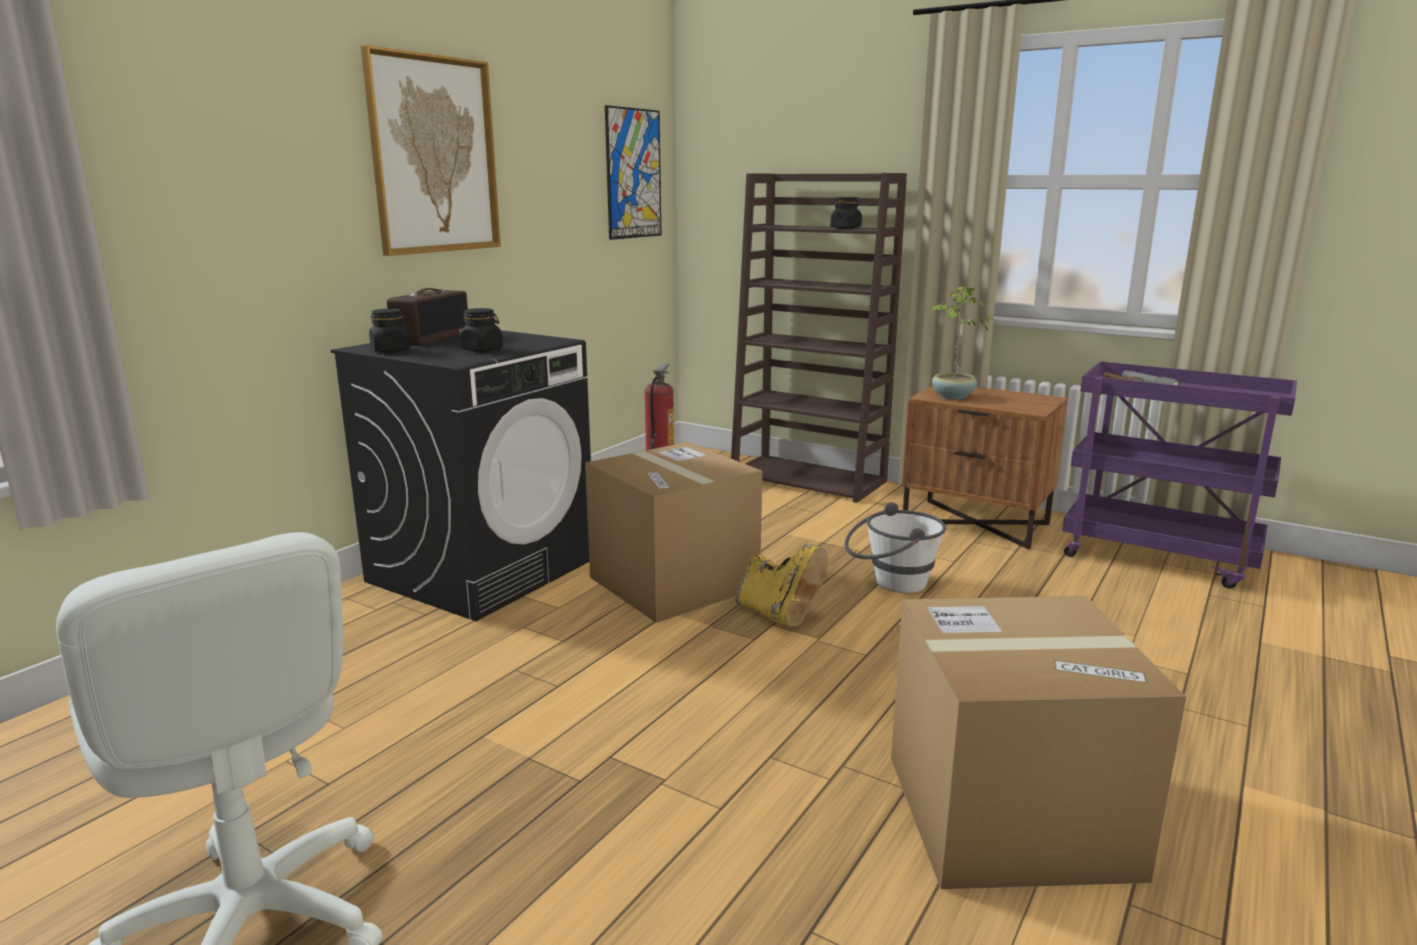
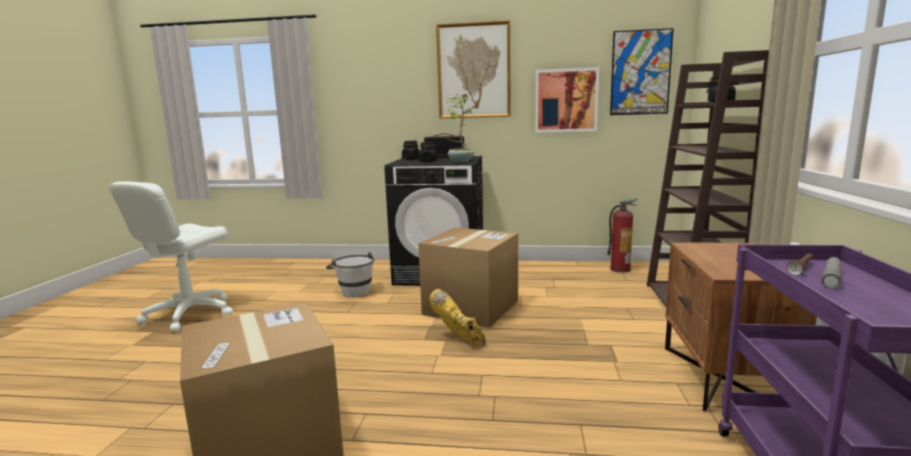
camera: 65 degrees right, 5 degrees down
yellow boot [736,544,828,627] -> yellow boot turned 120 degrees clockwise [430,289,486,347]
white bucket [844,502,946,593] -> white bucket moved to [326,252,374,298]
potted plant [931,286,992,399] -> potted plant moved to [447,94,474,163]
none -> picture [535,67,599,133]

